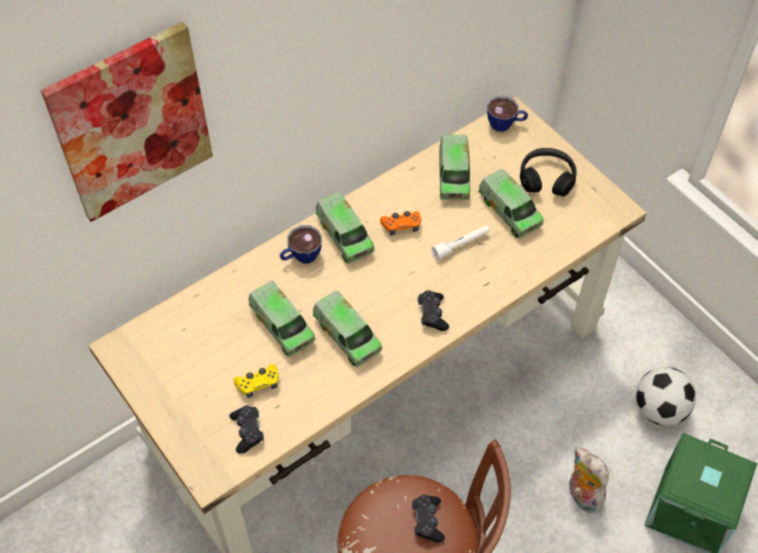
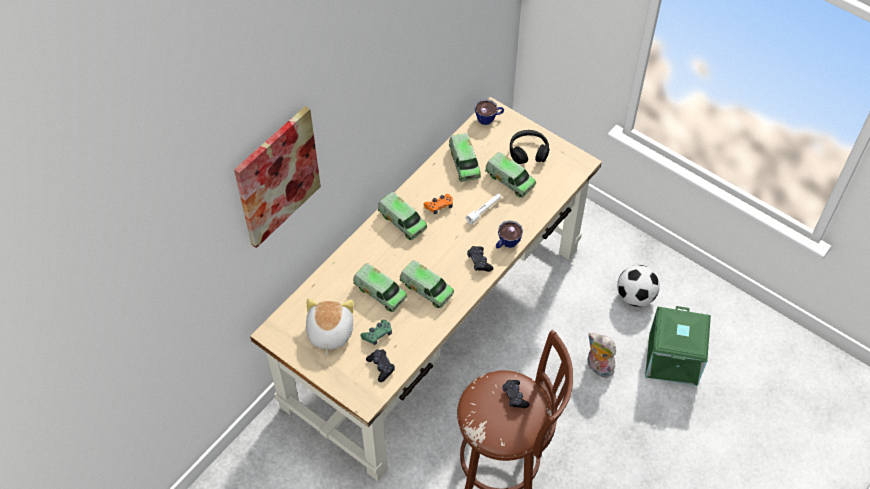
camera: 15 degrees left, 0 degrees up
yellow game controller [234,364,279,398] -> green game controller [360,319,392,345]
cup [280,225,322,264] -> cup moved to [496,220,523,249]
none -> plush toy [306,298,354,355]

